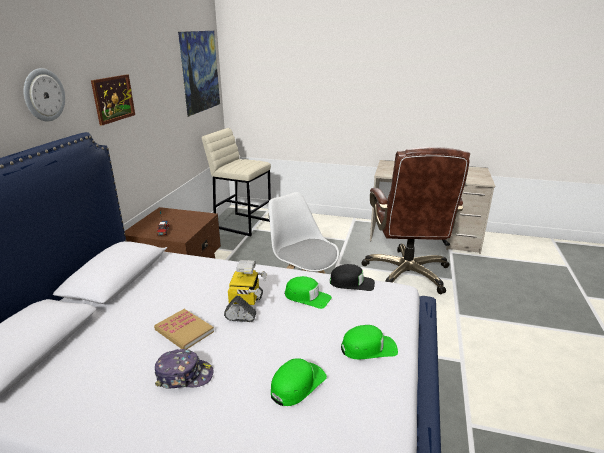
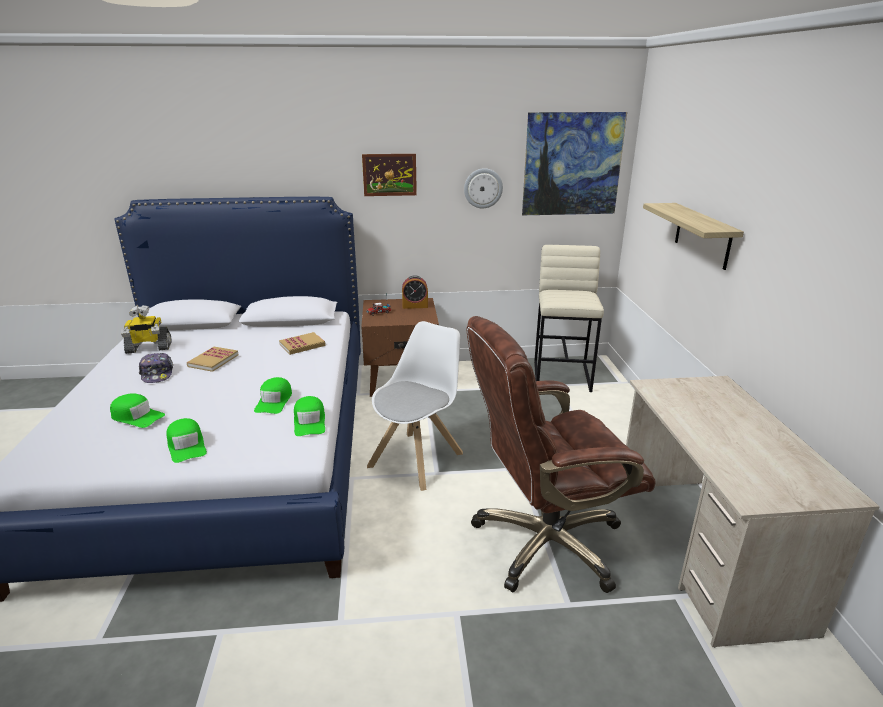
camera: 70 degrees right, 0 degrees up
wall clock [23,68,65,122] -> wall clock moved to [464,168,503,208]
toy robot [224,260,267,322] -> toy robot moved to [121,305,171,354]
black cap [330,264,375,291] -> green cap [294,396,325,436]
none -> book [279,332,326,355]
none -> alarm clock [402,275,428,309]
none -> shelf [643,203,744,270]

